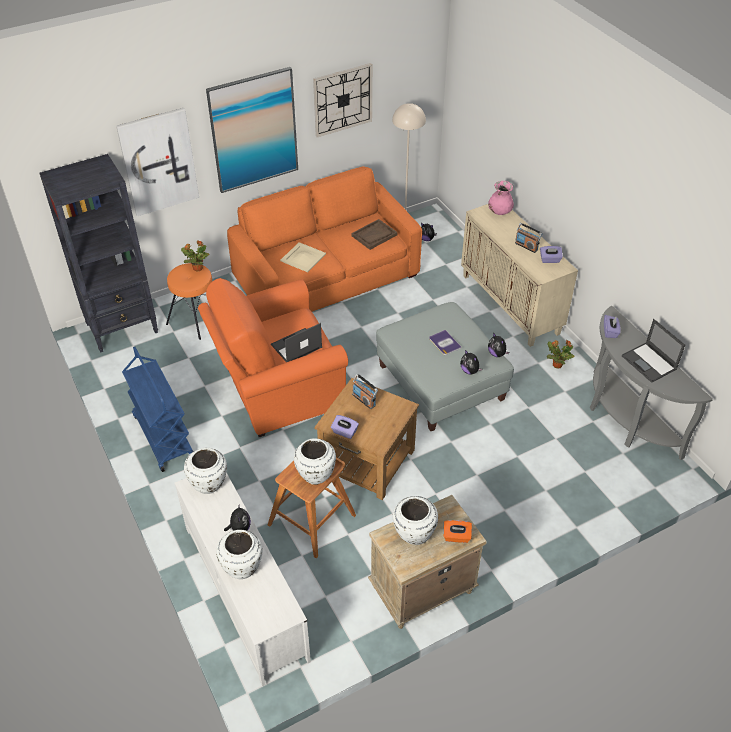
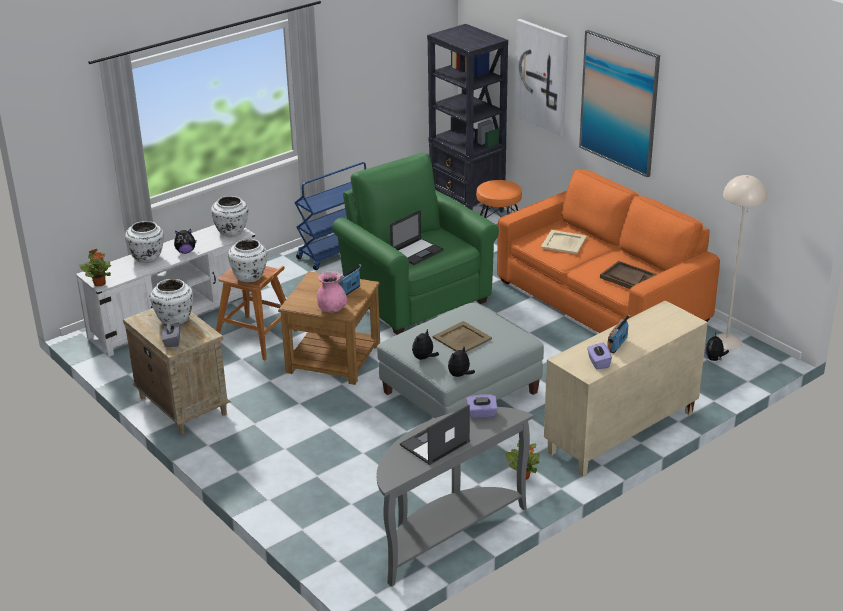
camera: 80 degrees right, 15 degrees down
potted plant [181,241,209,272] -> potted plant moved to [79,248,111,286]
orange armchair [198,278,348,437] -> green armchair [333,153,499,335]
laptop [271,323,322,362] -> laptop turned 90 degrees clockwise [390,210,444,265]
wall clock [313,63,372,137] -> none
purple tissue box [331,415,359,439] -> none
book [429,330,462,355] -> beige tray [433,321,492,353]
orange tissue box [444,520,472,543] -> grey tissue box [162,322,180,347]
pink vase [488,181,514,215] -> pink vase moved to [317,271,348,313]

